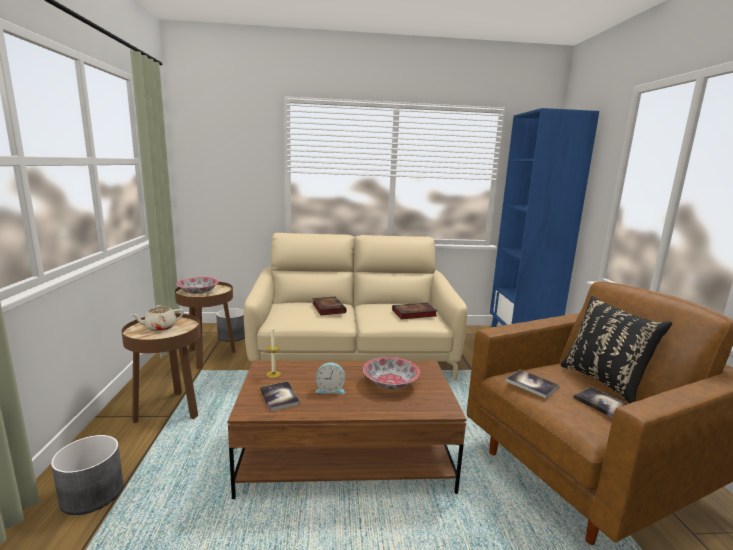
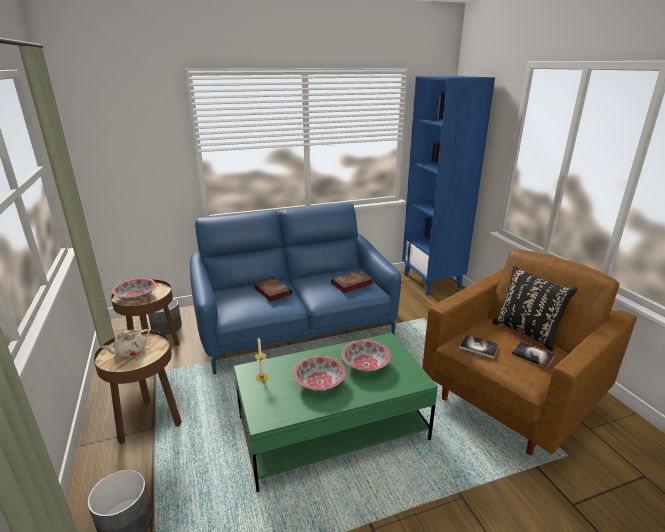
camera: 15 degrees left, 10 degrees up
brown coffee table [227,361,467,499] -> green coffee table [234,333,438,492]
beige sofa [244,233,467,381] -> blue sofa [190,202,401,375]
book [260,381,300,411] -> none
alarm clock [315,363,345,394] -> bowl [294,356,346,391]

